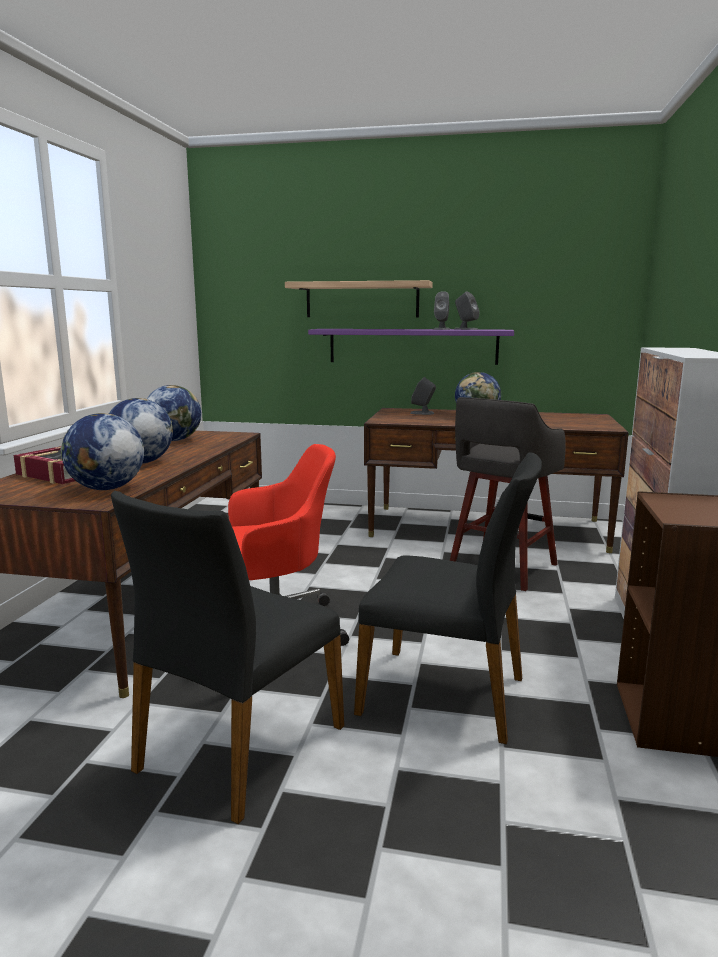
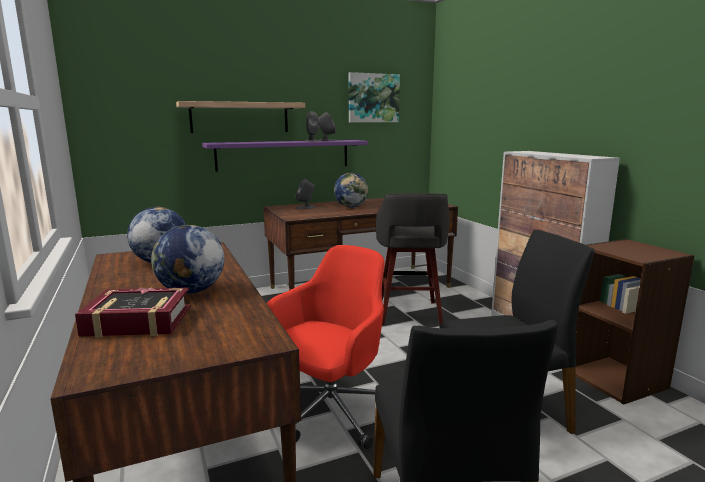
camera: 35 degrees left, 0 degrees up
globe [60,413,144,490] -> none
none -> picture [349,72,400,122]

